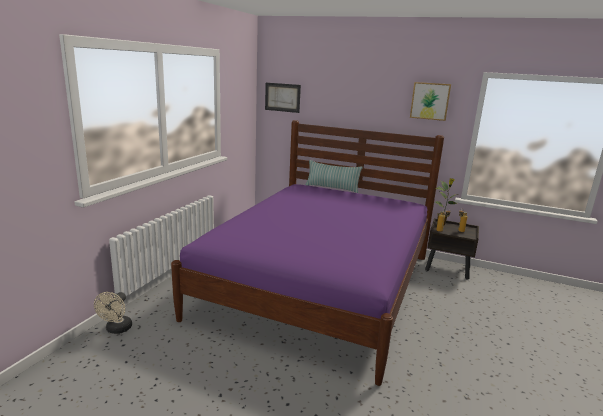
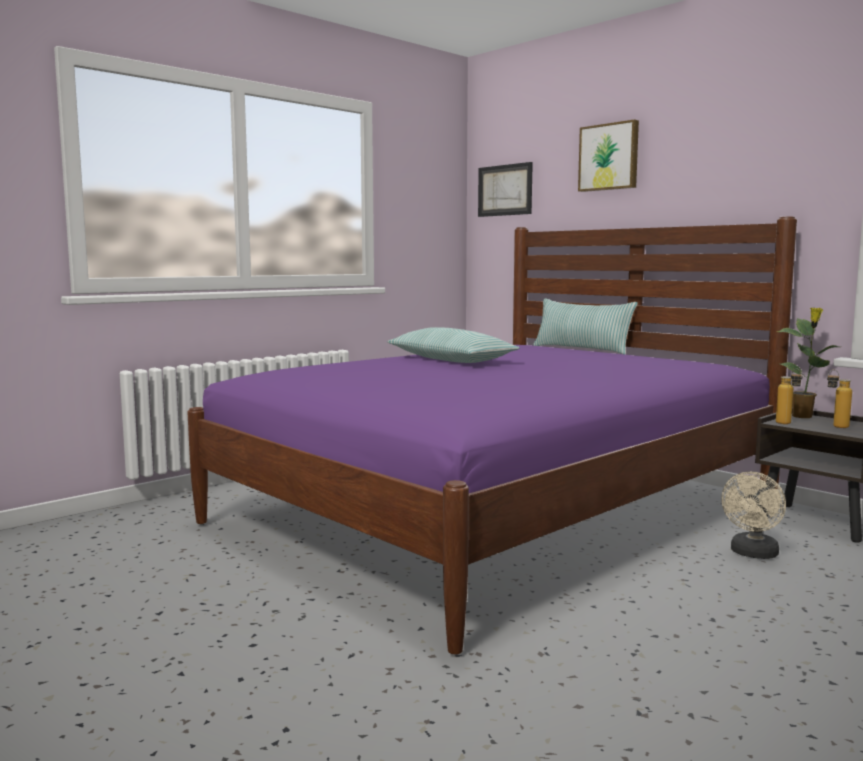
camera: 25 degrees right, 10 degrees down
beige fan [94,292,132,334] -> beige fan moved to [721,472,786,559]
picture [410,82,451,121] -> picture moved to [578,119,639,192]
none -> pillow [387,327,520,363]

